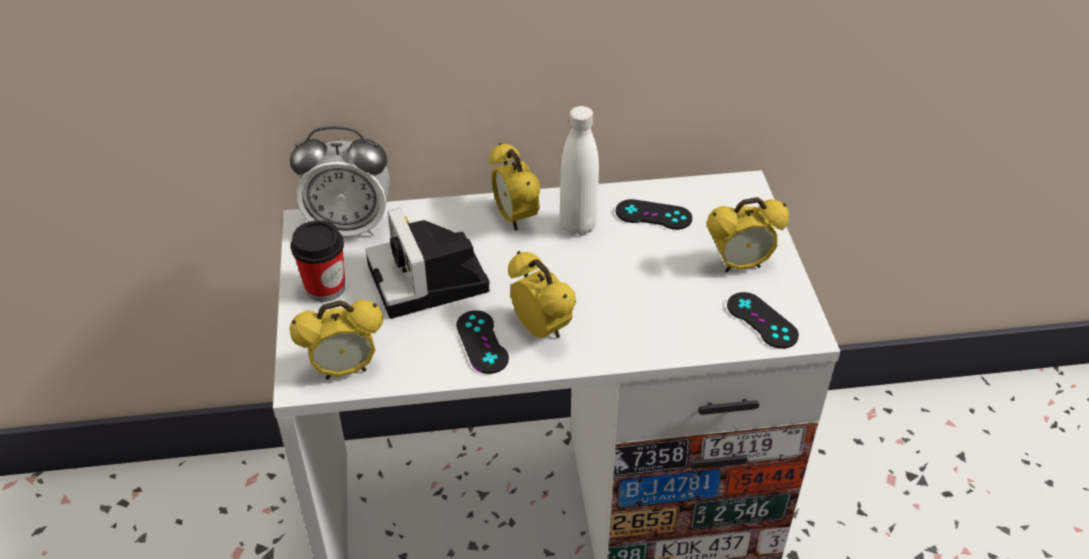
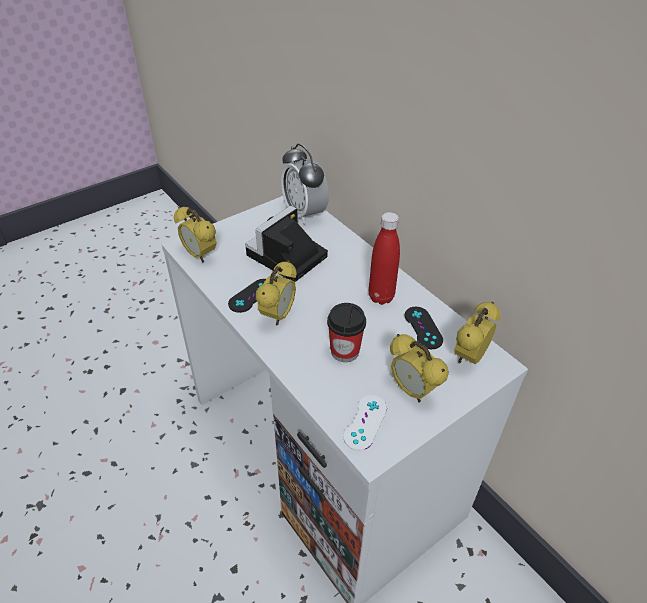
camera: 60 degrees right, 0 degrees up
cup [291,220,345,302] -> cup moved to [327,303,366,362]
alarm clock [489,142,540,231] -> alarm clock moved to [454,302,500,364]
white bottle [560,106,599,236] -> red bottle [369,212,400,305]
black game controller [727,292,799,349] -> white game controller [343,395,387,451]

